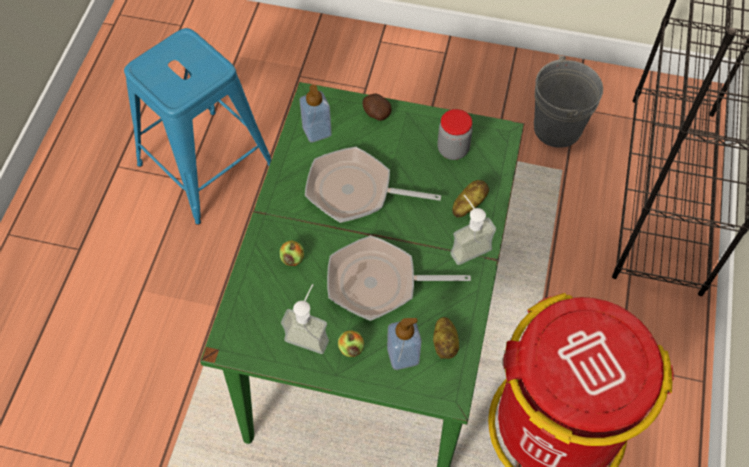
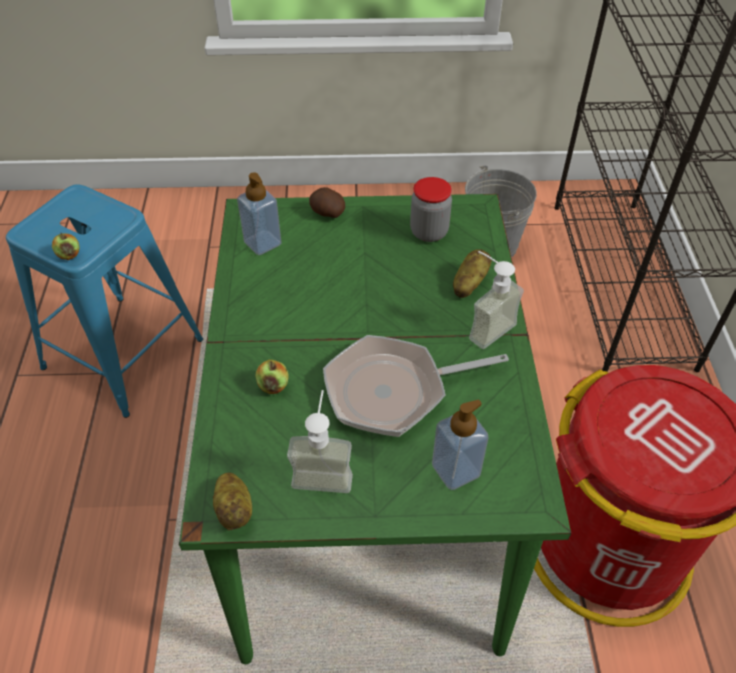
camera: 15 degrees left, 10 degrees down
frying pan [305,147,441,223] -> none
apple [338,330,364,357] -> apple moved to [52,233,80,260]
potato [433,317,459,359] -> potato moved to [213,472,252,531]

